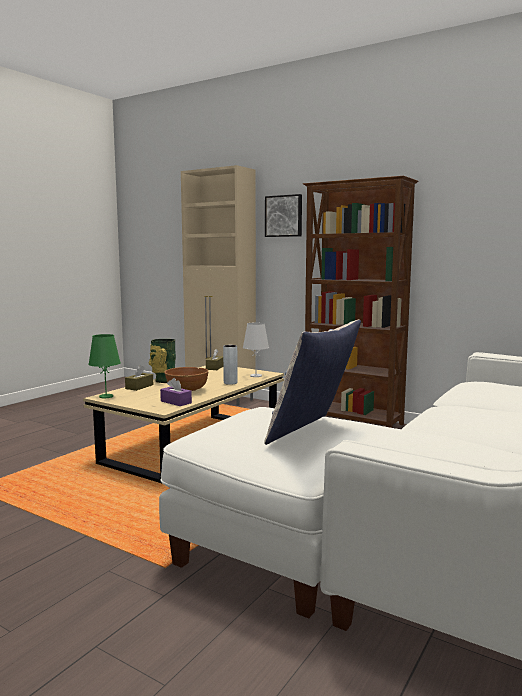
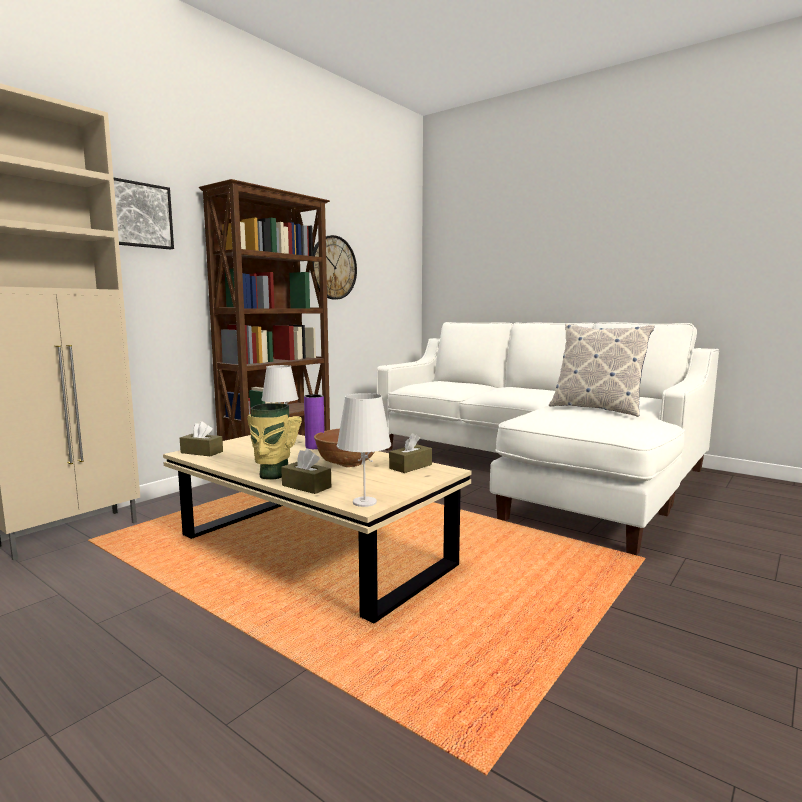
camera: 85 degrees left, 0 degrees up
green table lamp [88,334,121,398] -> white table lamp [337,393,391,507]
purple tissue box [160,378,192,406] -> brown tissue box [389,433,432,473]
grey vase [223,345,238,385] -> purple vase [304,394,325,449]
none -> wall clock [311,235,357,300]

